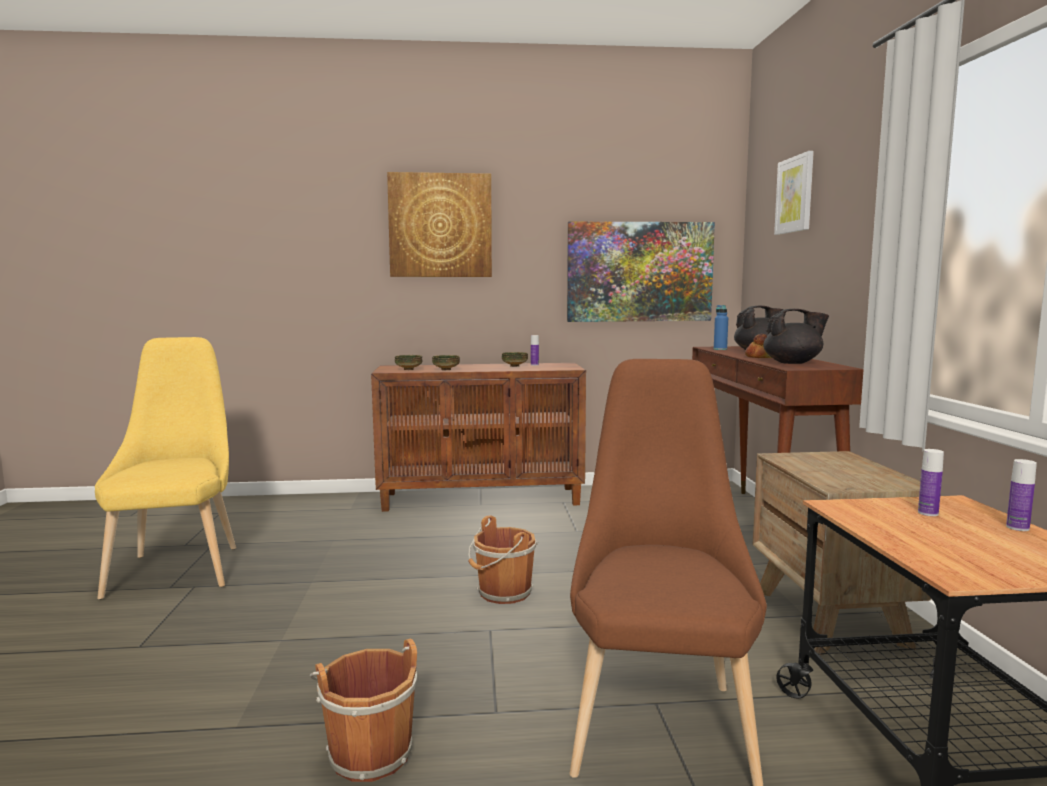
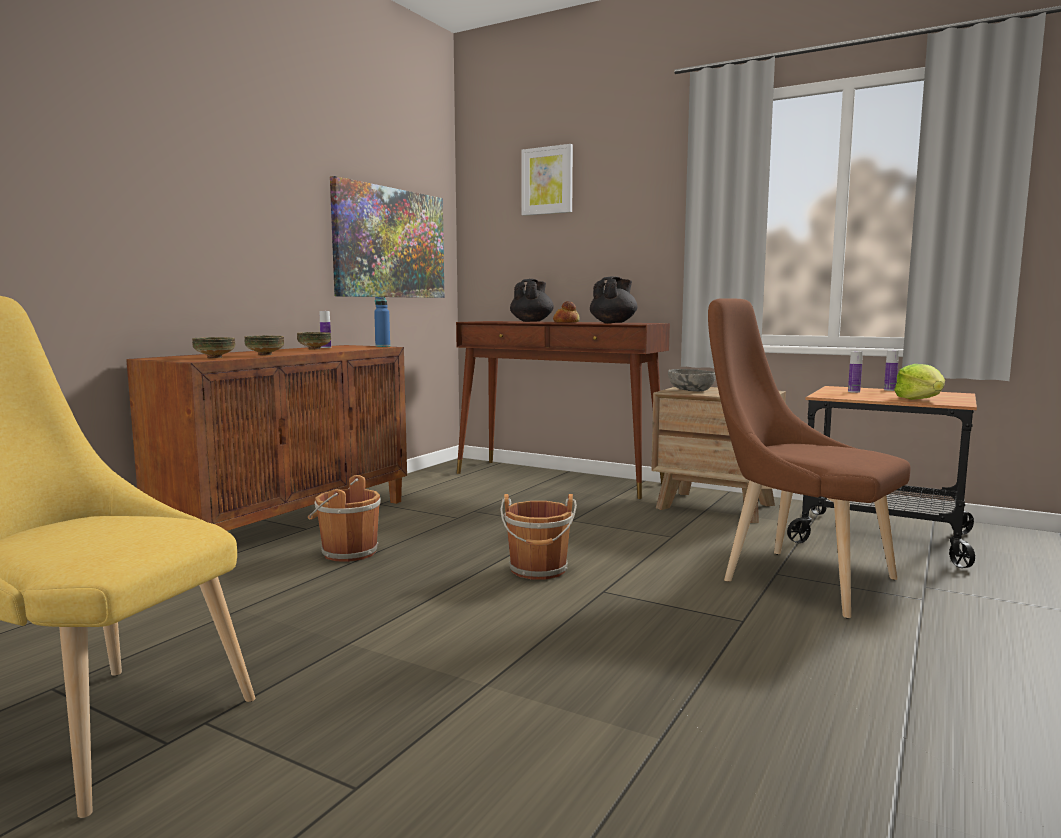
camera: 55 degrees left, 0 degrees up
brown bucket [310,638,417,782] -> brown bucket moved to [308,475,381,562]
picture [387,172,492,277] -> none
blue bottle [714,305,728,350] -> blue bottle moved to [374,297,390,347]
none -> grey bowl [668,369,716,391]
none -> lettuce [894,364,945,400]

